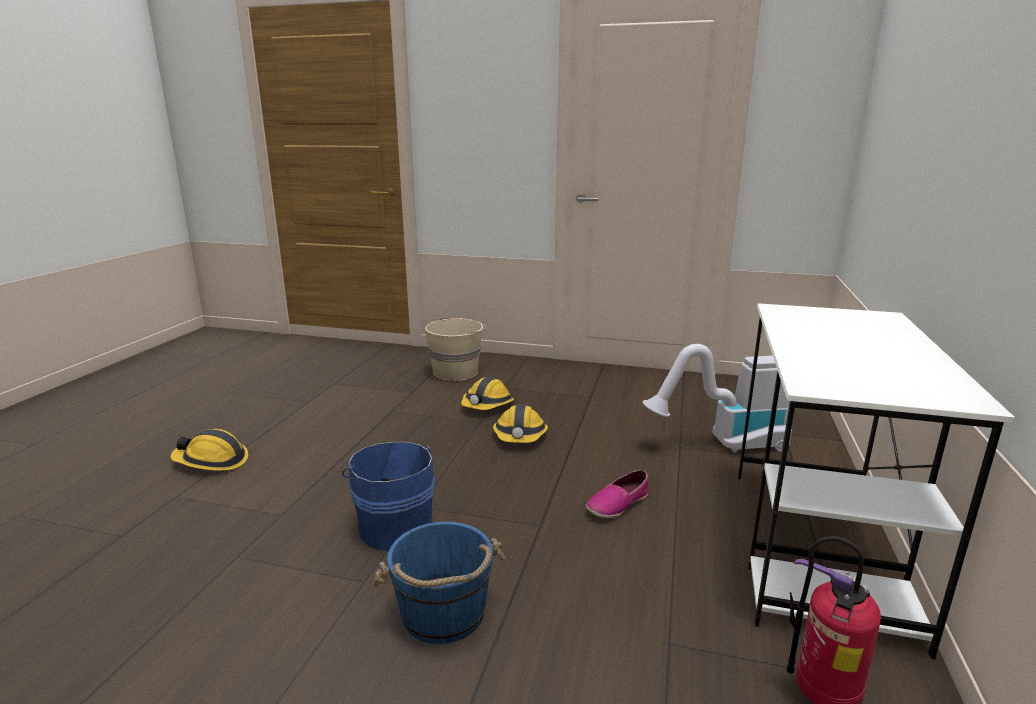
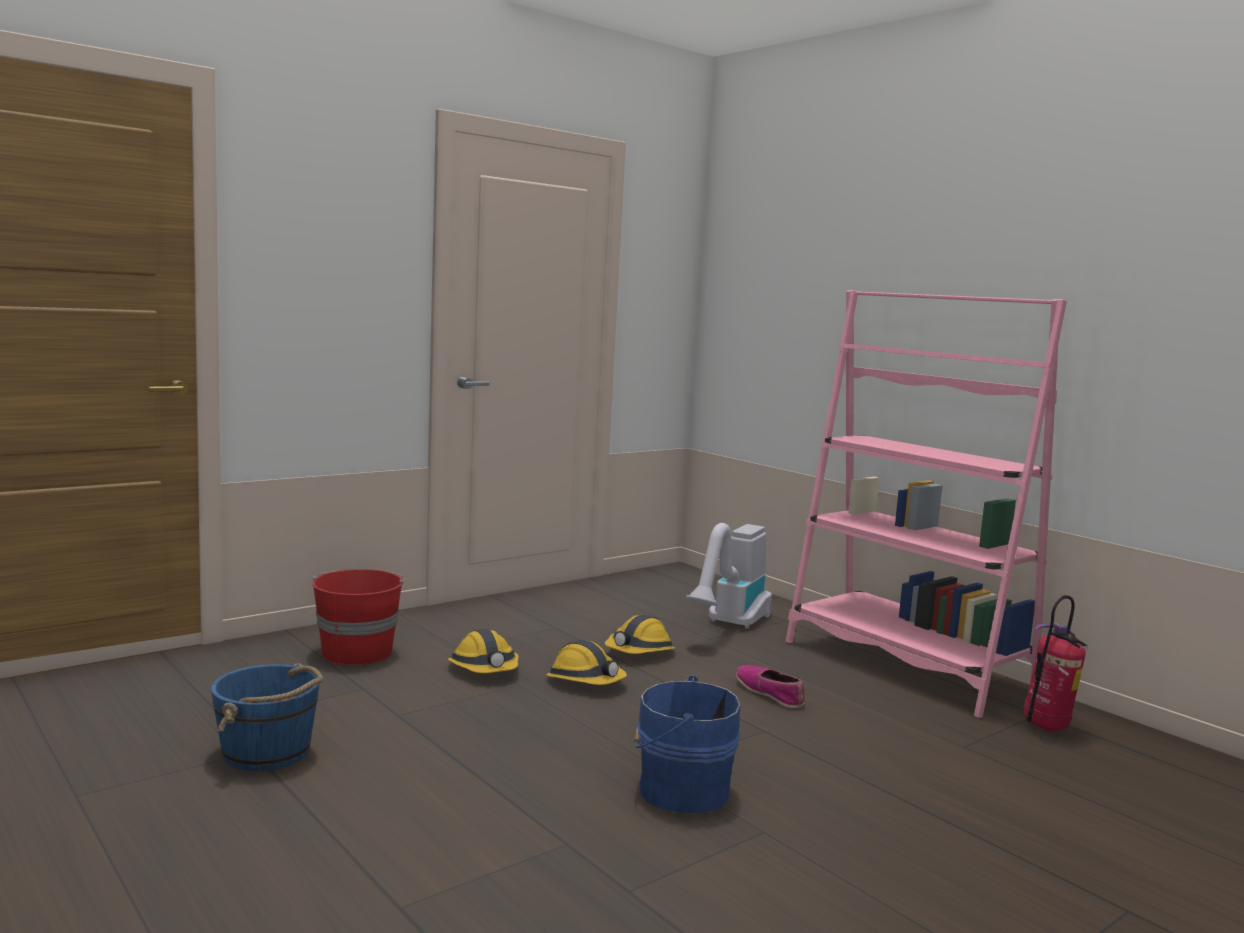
camera: 55 degrees left, 10 degrees down
hard hat [170,429,248,471] -> hard hat moved to [605,614,675,654]
blue bucket [372,522,506,644] -> blue bucket moved to [211,663,323,771]
beige bucket [425,318,486,381] -> red bucket [312,569,405,665]
shoe [586,470,648,518] -> shoe turned 150 degrees clockwise [736,665,805,708]
white desk [738,303,1015,659] -> pink bookcase [786,290,1067,718]

